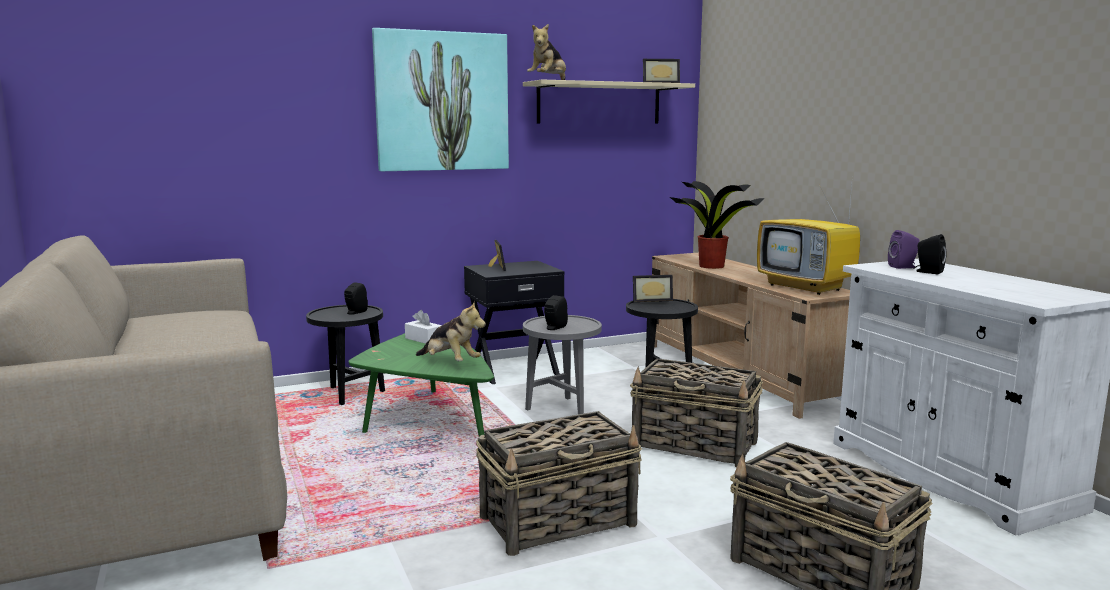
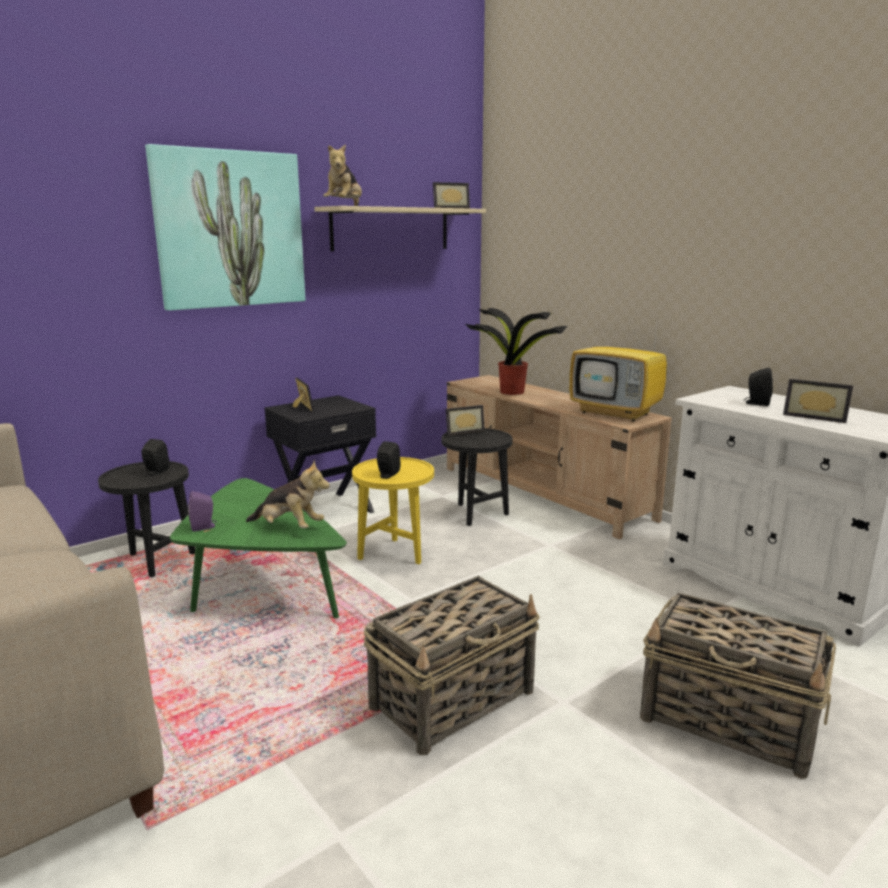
camera: 15 degrees left, 5 degrees up
white tissue box [405,310,442,344] -> none
grey side table [523,315,602,414] -> yellow side table [352,457,434,564]
basket [630,359,763,467] -> none
purple speaker [888,230,920,269] -> purple speaker moved to [188,491,217,532]
none -> picture frame [783,379,853,423]

